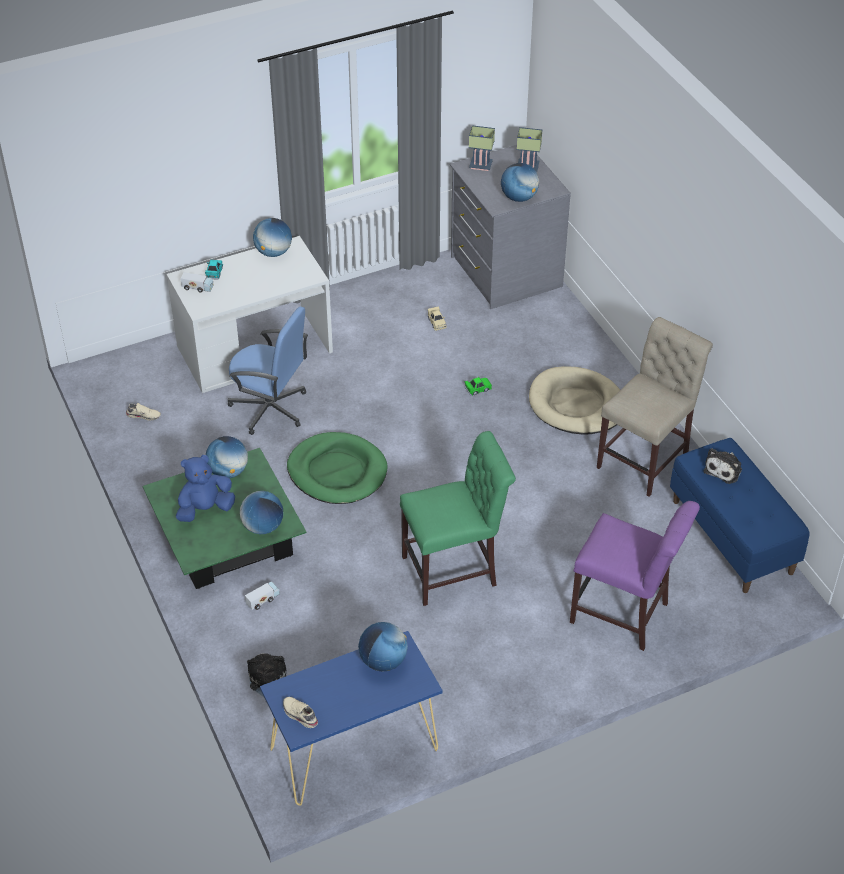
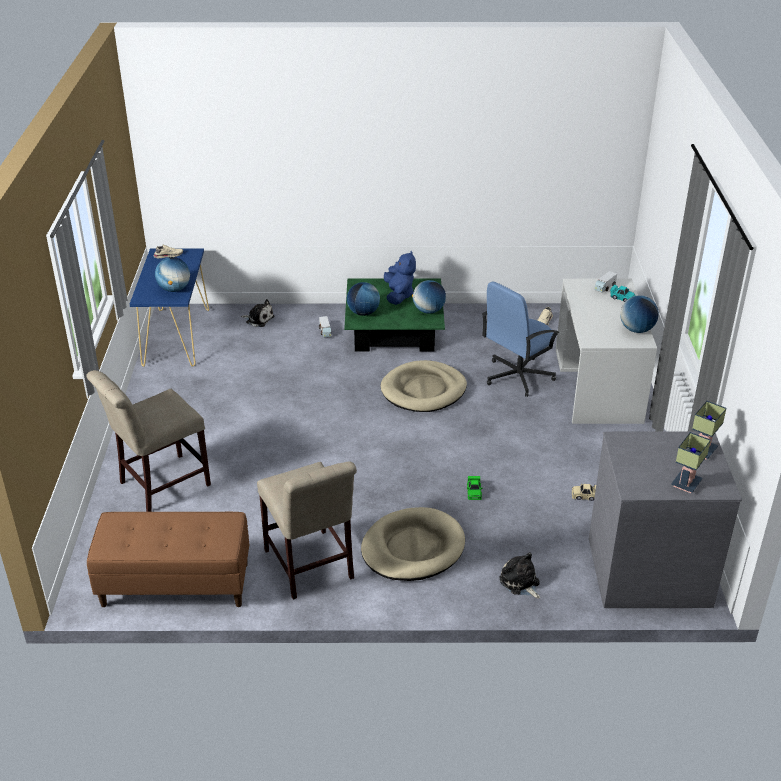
camera: 115 degrees right, 10 degrees down
green dog bed [287,432,388,504] -> beige dog bed [380,360,467,412]
green chair [400,431,516,606] -> none
globe [501,163,539,202] -> none
purple chair [570,501,700,651] -> beige chair [86,370,211,512]
blue bench [670,438,810,593] -> brown bench [87,512,249,607]
plush toy [703,448,742,484] -> plush toy moved to [499,553,540,599]

